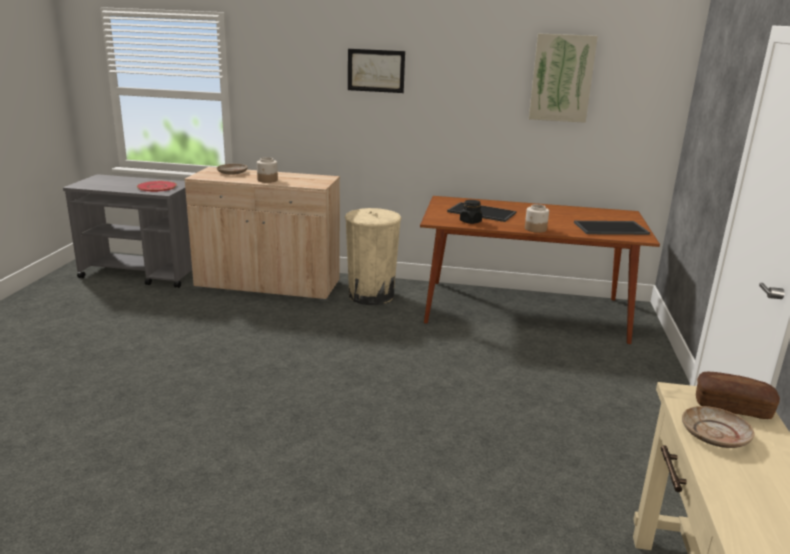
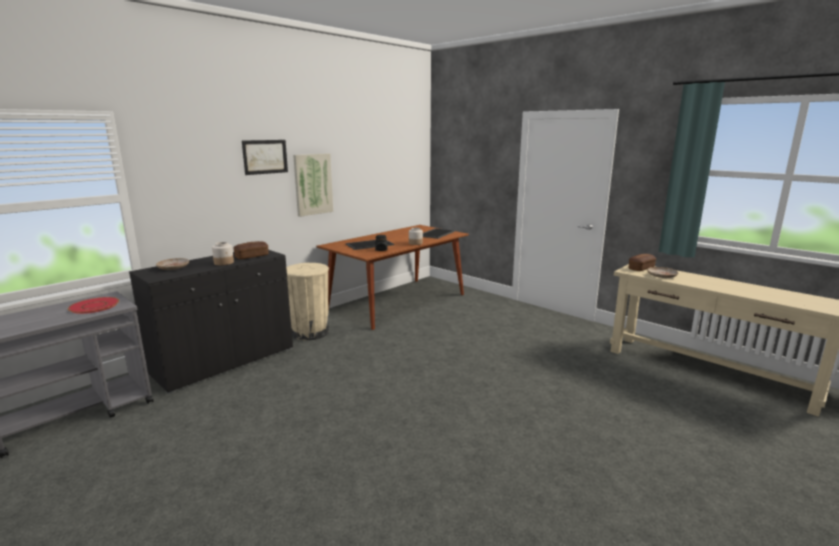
camera: 55 degrees left, 5 degrees down
beige cabinet [185,167,340,301] -> black cabinet [129,250,293,394]
picture [529,33,598,123] -> picture moved to [293,154,333,217]
none -> bread [233,241,269,259]

